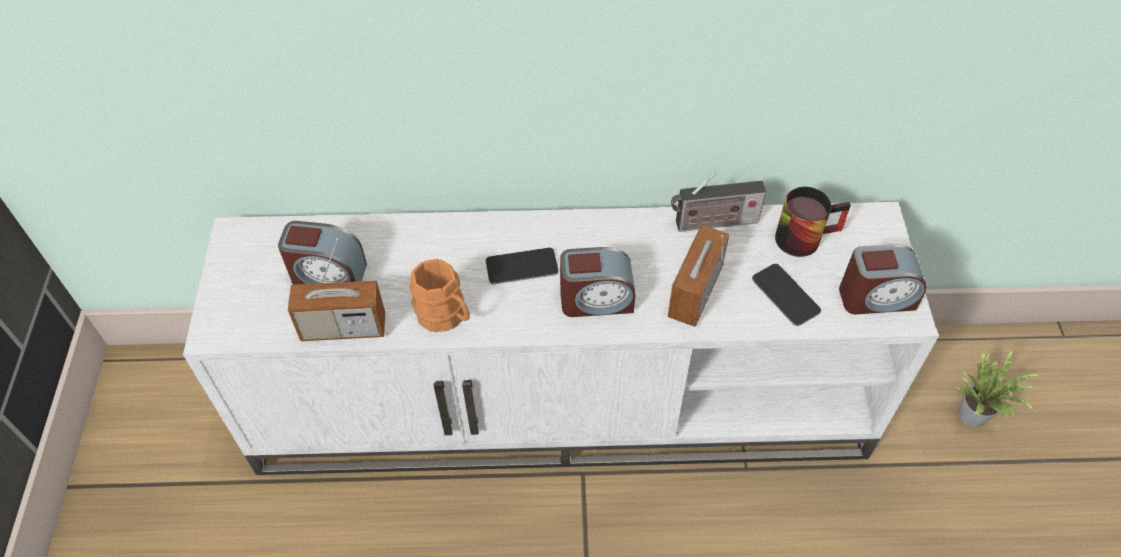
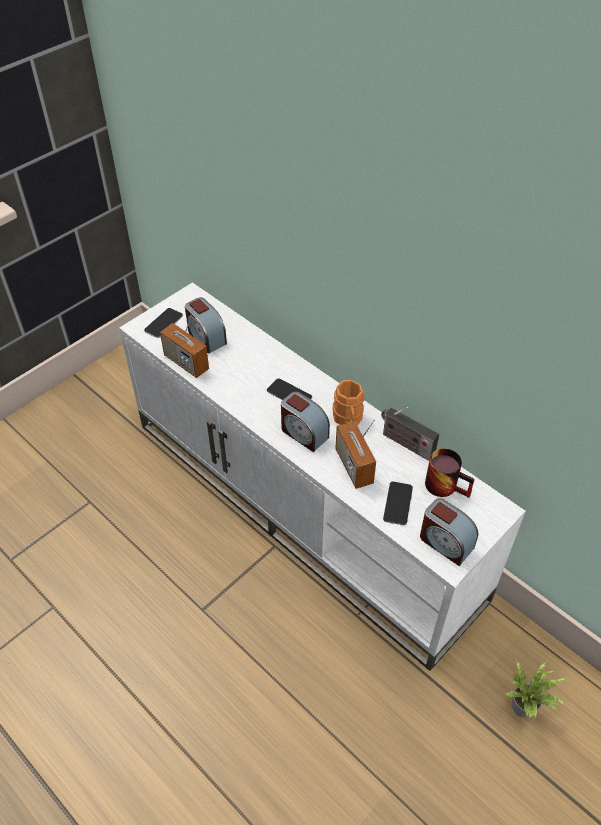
camera: 45 degrees right, 5 degrees down
orange mug [410,259,470,332] -> orange mug moved to [333,380,364,426]
radio [668,224,729,327] -> radio turned 90 degrees counterclockwise [335,420,376,489]
none -> phone [144,308,183,338]

